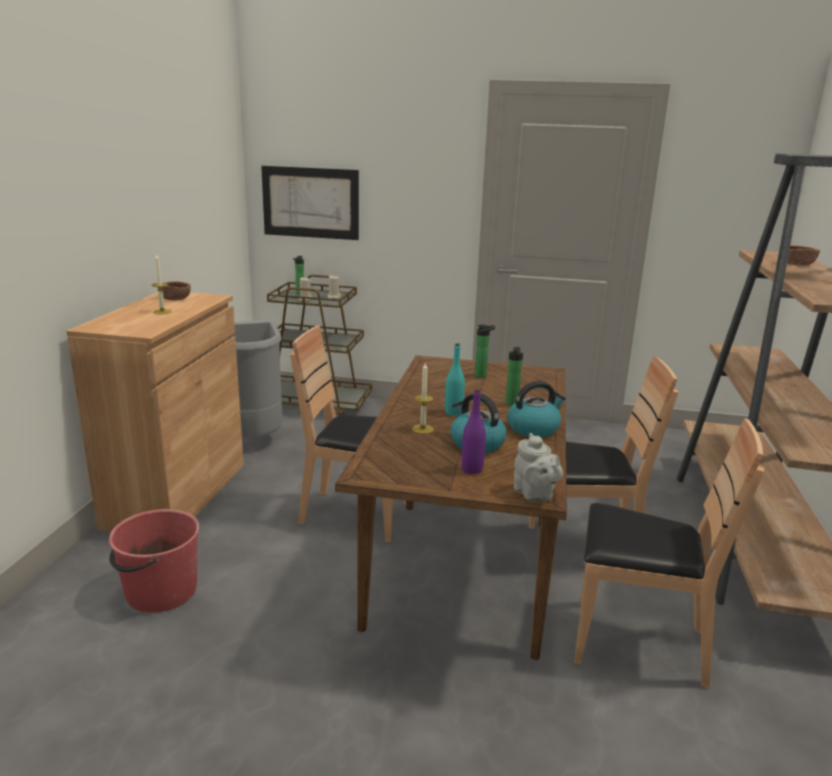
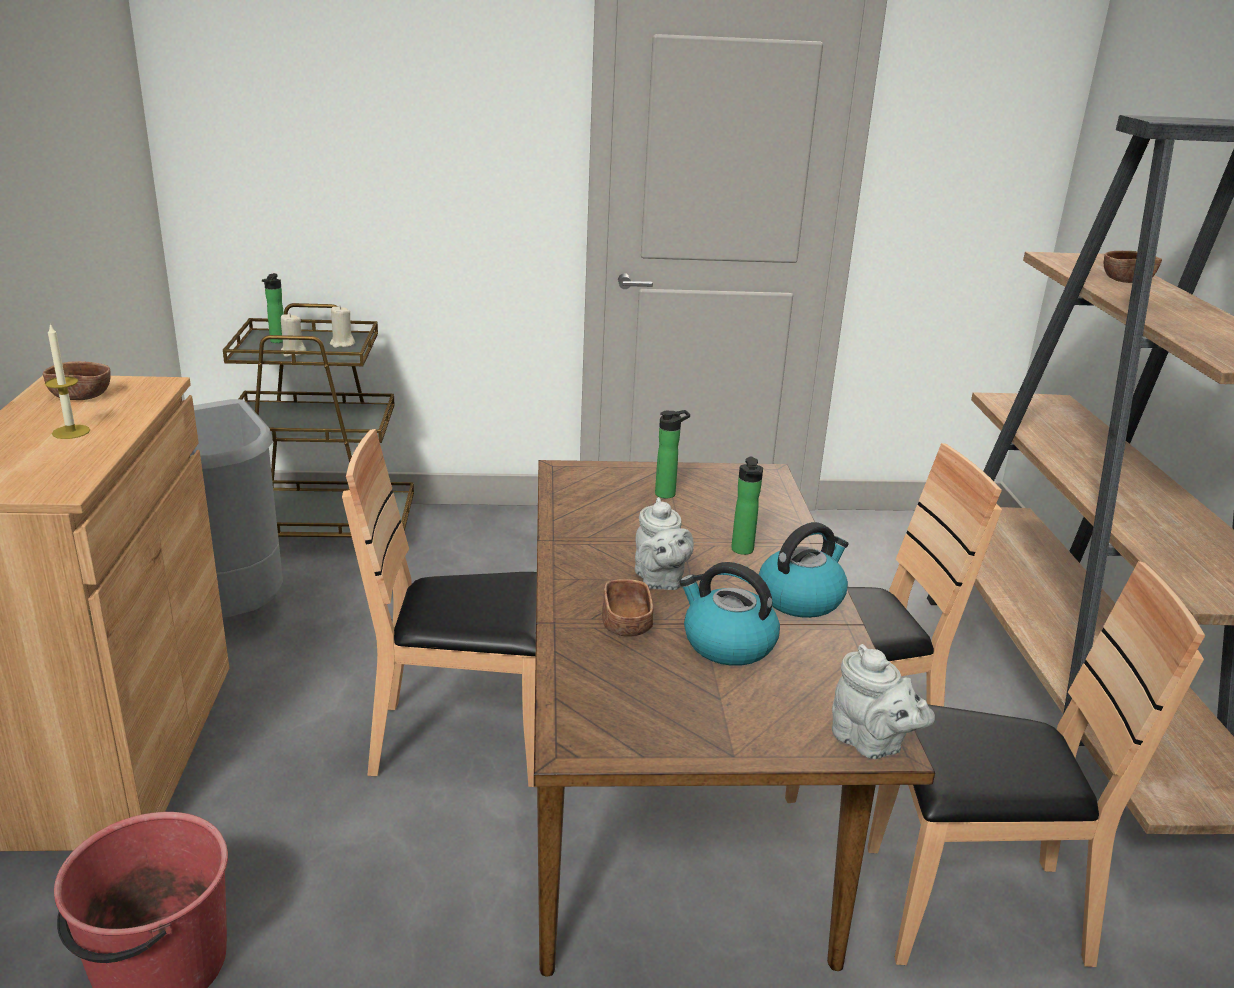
camera: 15 degrees left, 5 degrees up
picture [261,166,359,240] -> none
candle [412,363,434,434] -> brown bowl [602,579,653,637]
turquoise bottle [445,343,465,416] -> grey teapot [635,497,694,590]
purple bottle [461,389,486,474] -> none

